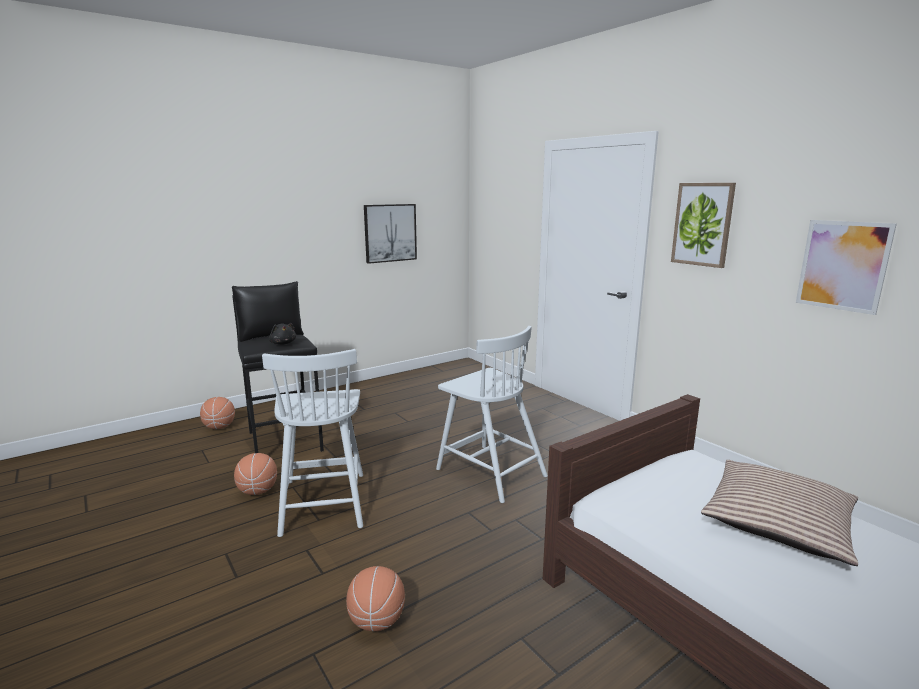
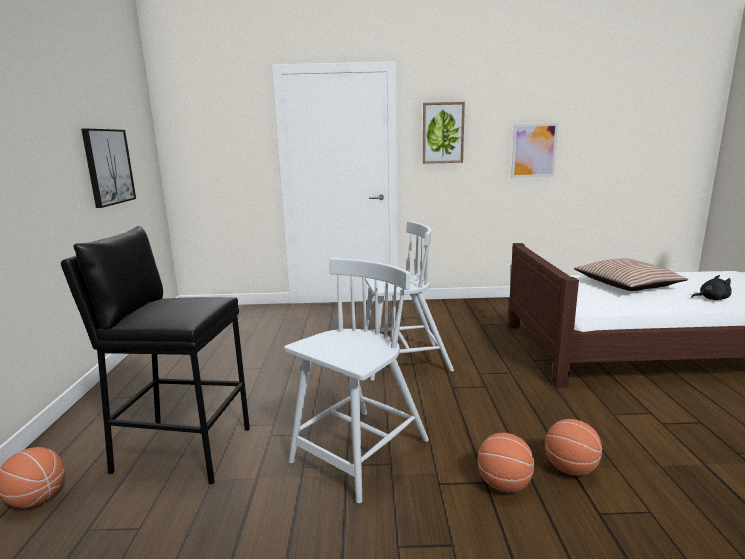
camera: 55 degrees left, 0 degrees up
basketball [234,453,277,495] -> basketball moved to [478,433,534,492]
white chair [262,349,363,537] -> white chair turned 75 degrees counterclockwise [284,258,429,503]
black plush toy [269,323,296,345] -> black plush toy moved to [691,275,732,300]

